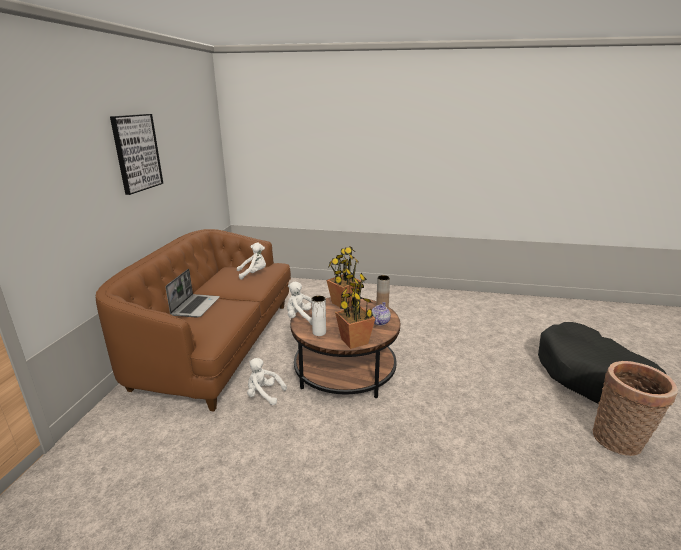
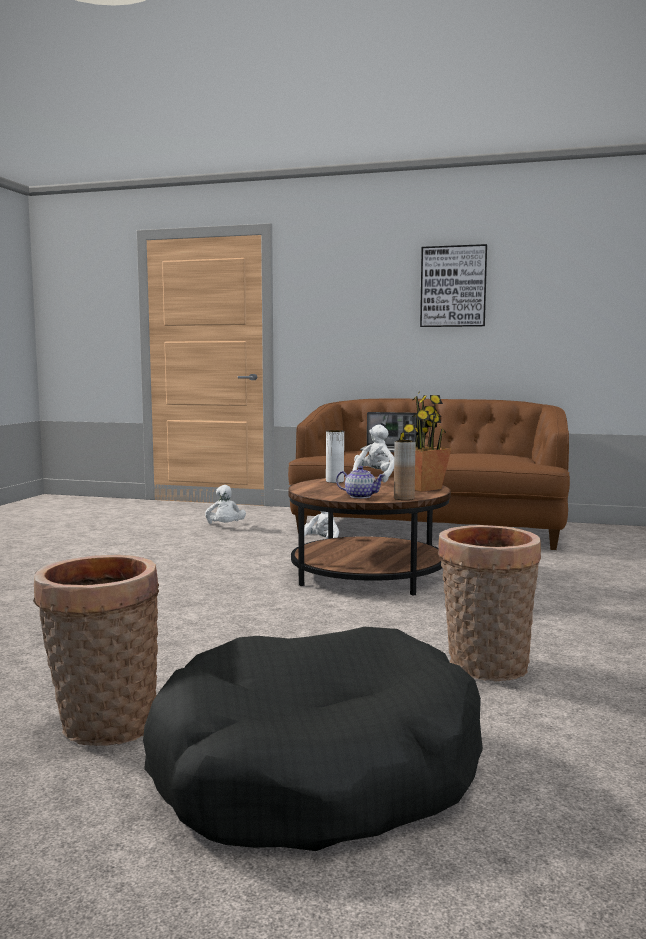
camera: 95 degrees right, 15 degrees down
white plush toy [237,242,266,280] -> white plush toy moved to [205,485,246,524]
potted plant [335,273,376,349] -> none
none -> basket [438,525,541,681]

